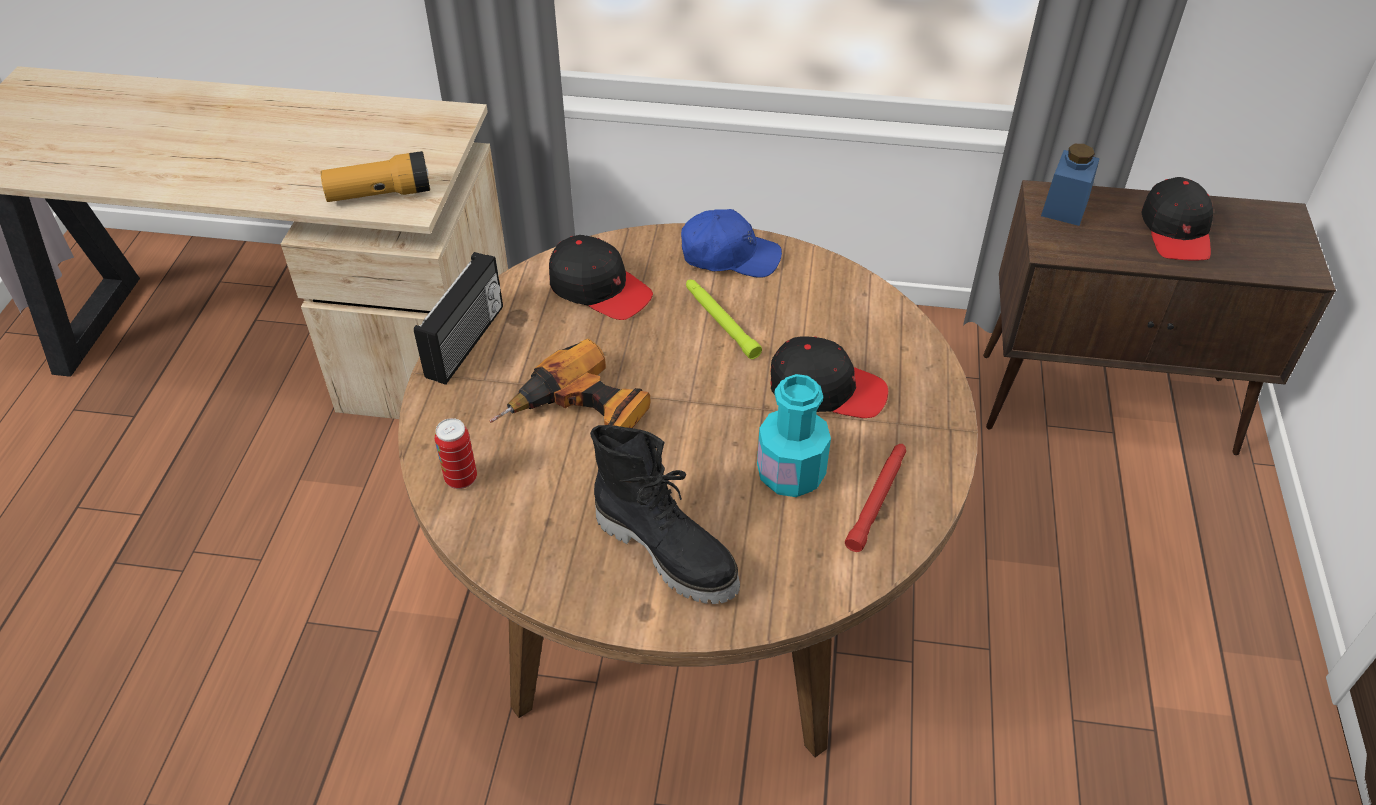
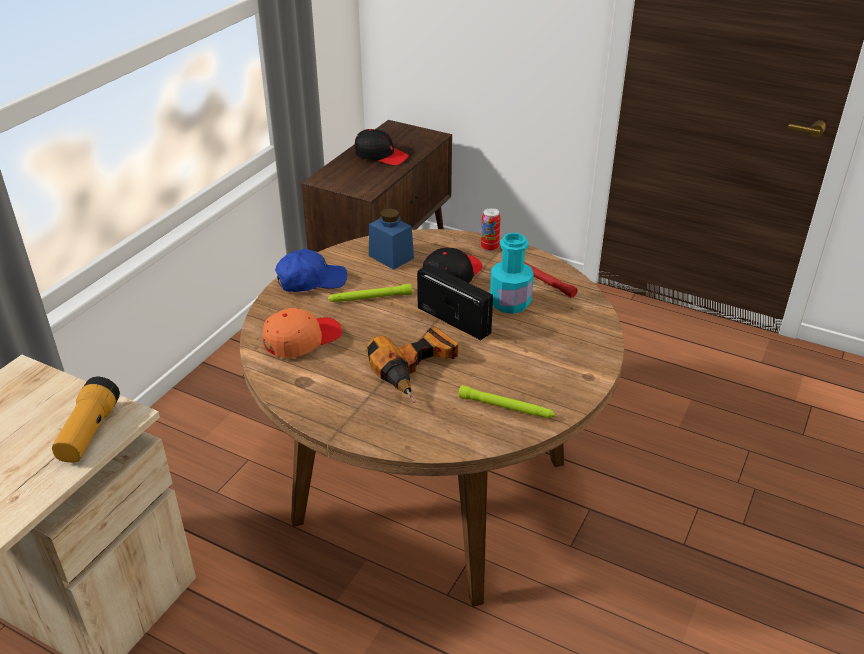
camera: 70 degrees left, 10 degrees down
radio [414,252,503,385] -> radio moved to [417,264,493,340]
can [435,418,477,489] -> can moved to [481,208,501,252]
black cap [549,235,653,320] -> orange cap [263,308,342,358]
black boot [590,425,740,604] -> none
blue cap [681,209,782,278] -> blue cap turned 45 degrees clockwise [275,248,347,292]
blue jar [1041,144,1100,226] -> blue jar moved to [369,208,414,270]
none -> green flashlight [458,385,555,418]

